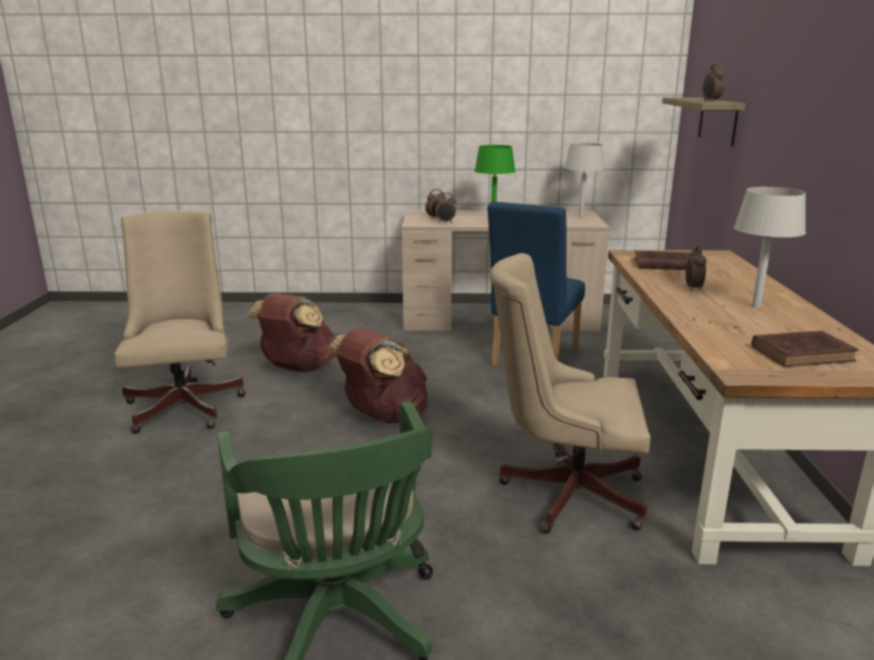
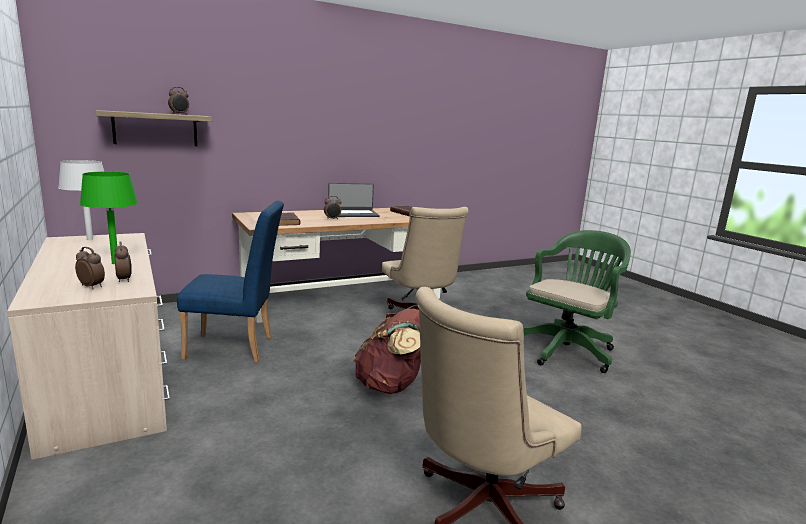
camera: 120 degrees left, 5 degrees down
brown backpack [247,293,337,372] -> none
grey table lamp [734,187,806,308] -> laptop [328,183,380,217]

